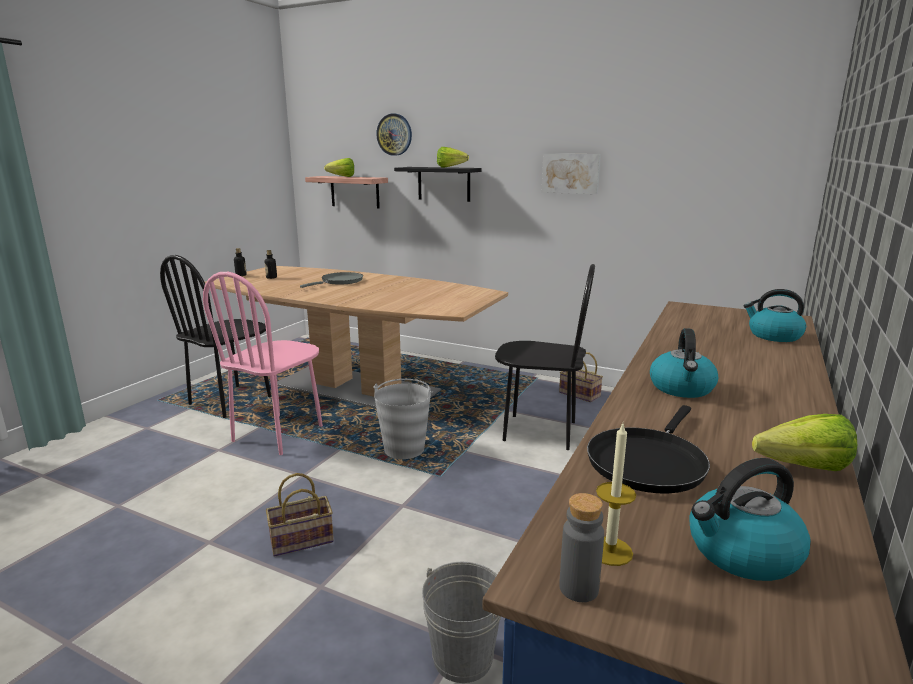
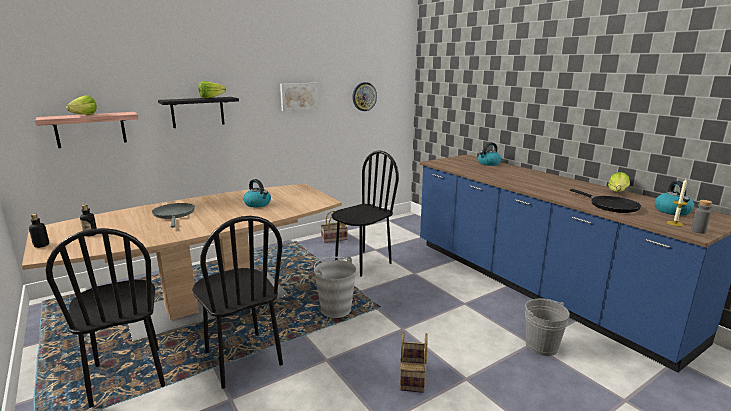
camera: 60 degrees left, 0 degrees up
pink chair [203,272,323,455] -> black chair [192,216,283,389]
wall clock [376,114,412,156] -> wall clock moved to [352,82,377,111]
kettle [650,328,718,398] -> kettle moved to [243,179,271,207]

